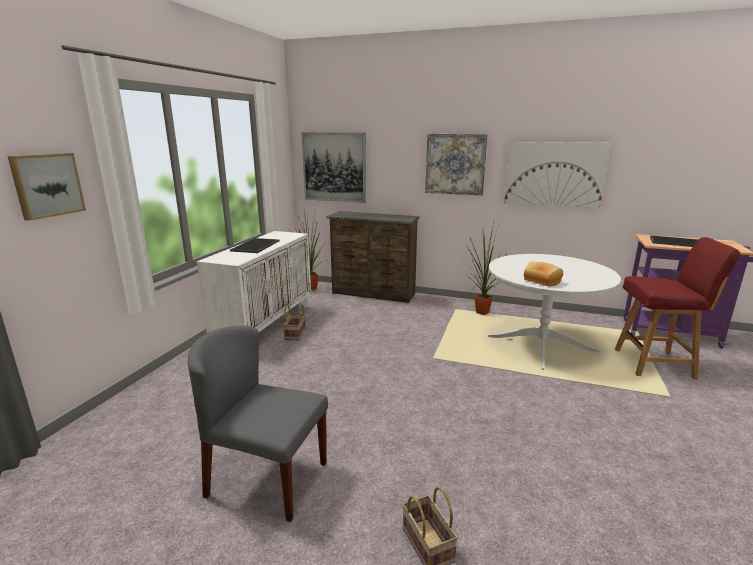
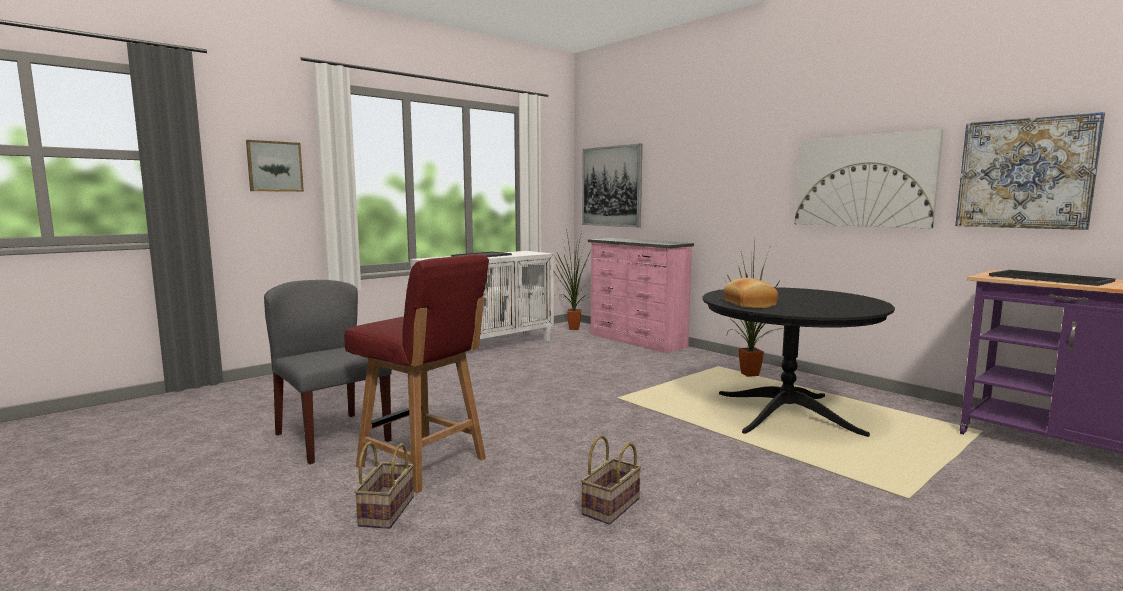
camera: 30 degrees right, 10 degrees down
basket [283,304,306,340] -> basket moved to [581,435,641,525]
brown dresser [327,211,419,303] -> pink dresser [588,238,694,353]
picture [425,134,488,195] -> picture moved to [955,111,1105,230]
white dining table [488,254,621,370] -> black dining table [702,287,895,437]
red chair [615,237,740,380] -> red chair moved to [344,254,489,493]

